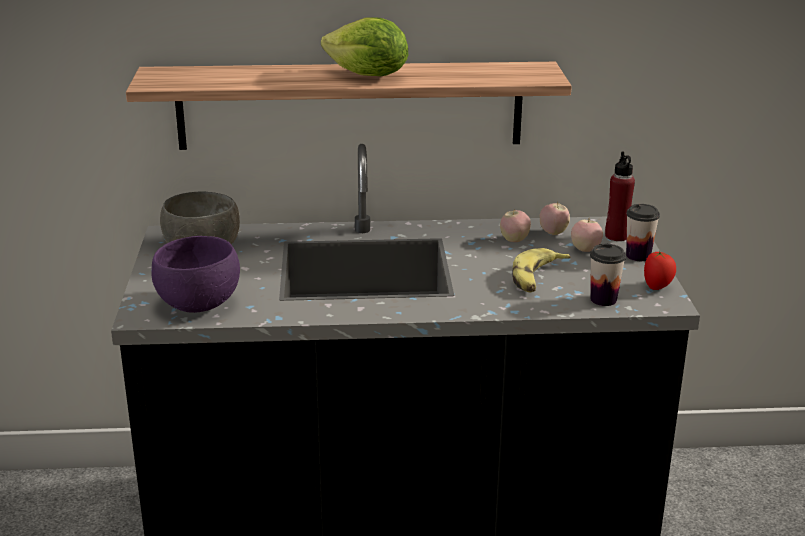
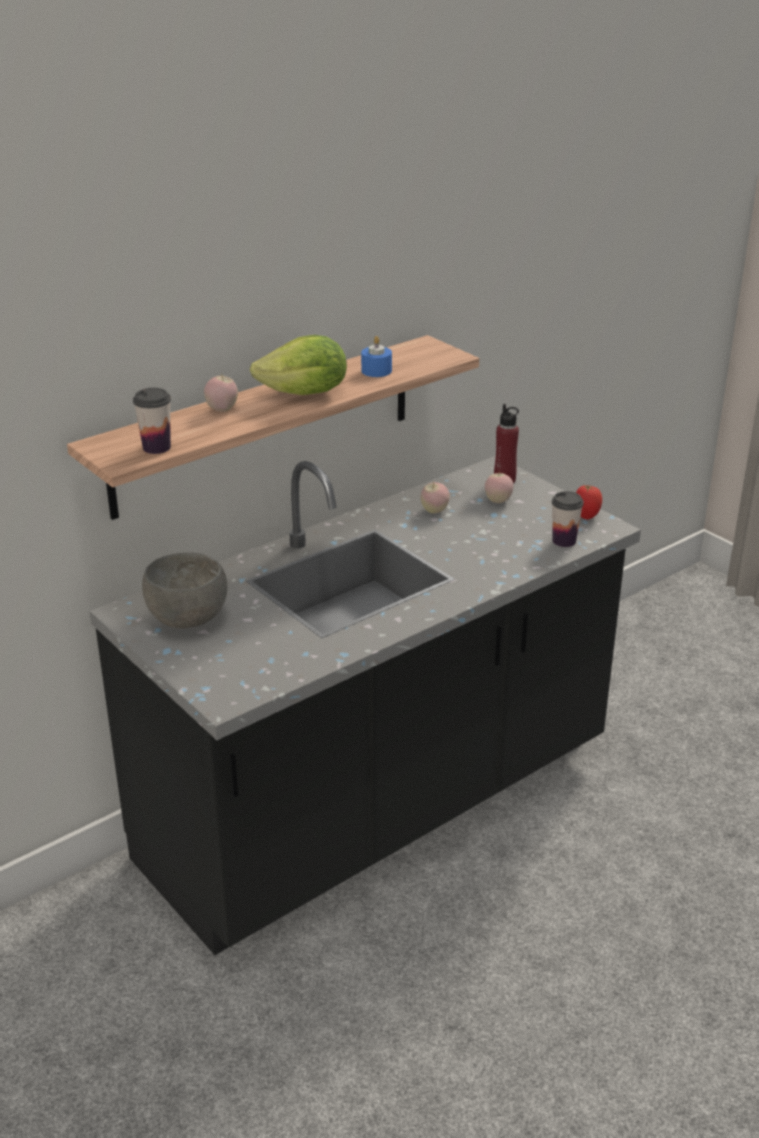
camera: 35 degrees left, 5 degrees up
purple bowl [151,236,240,313] -> none
banana [512,248,571,292] -> none
apple [540,202,570,235] -> apple moved to [204,376,238,412]
cup [626,204,660,261] -> cup moved to [133,388,171,454]
none -> blue candle [361,336,392,377]

